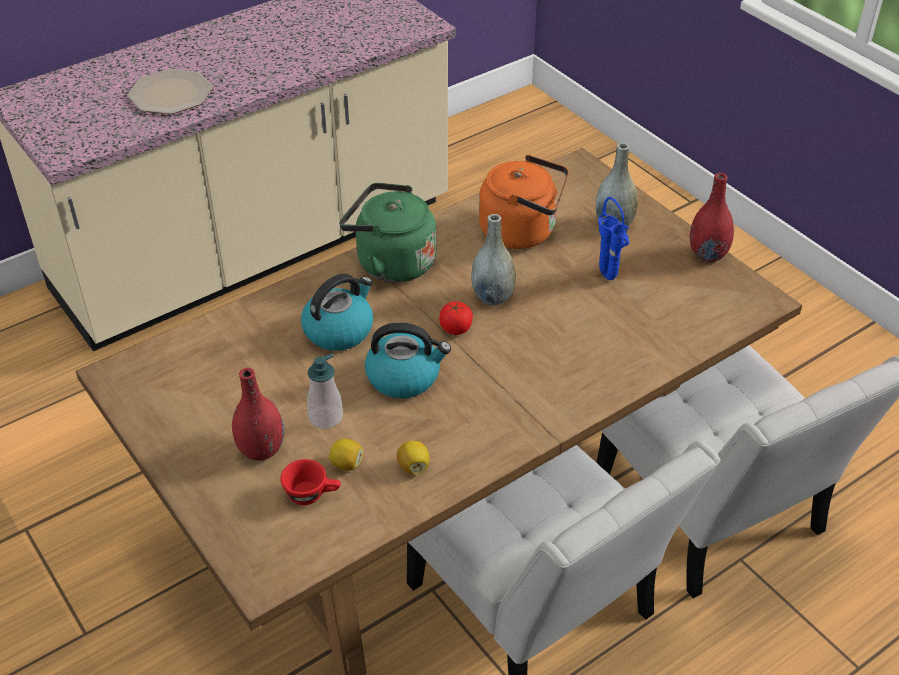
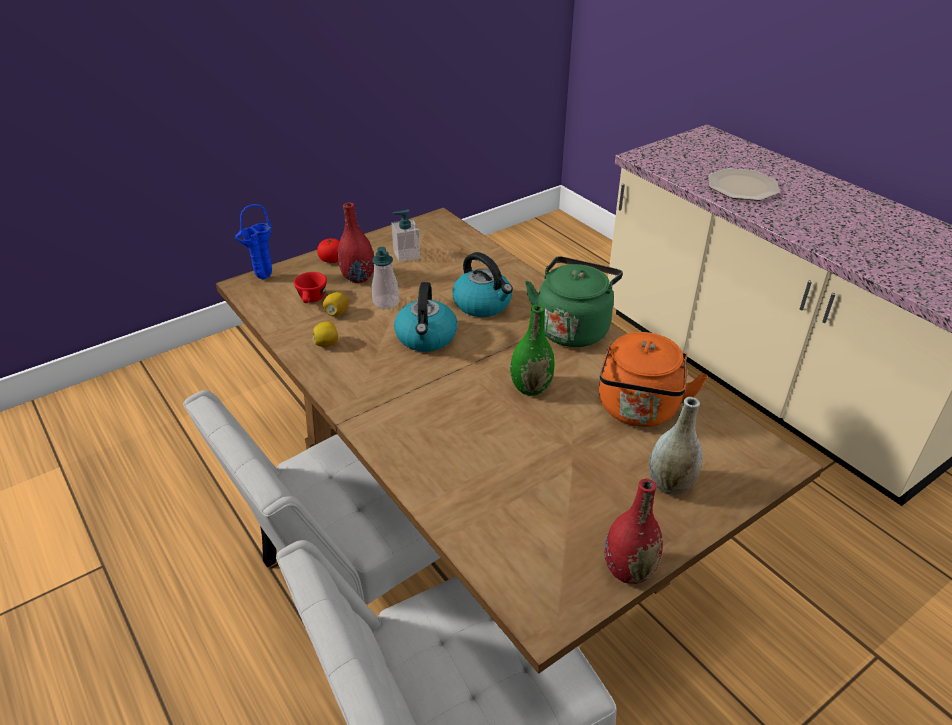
camera: 90 degrees right, 5 degrees down
tomato [439,301,473,335] -> tomato moved to [317,238,340,263]
grey vase [471,214,516,306] -> green vase [510,304,555,396]
blue vase [598,197,629,280] -> blue vase moved to [235,204,272,280]
none -> soap dispenser [391,209,420,262]

